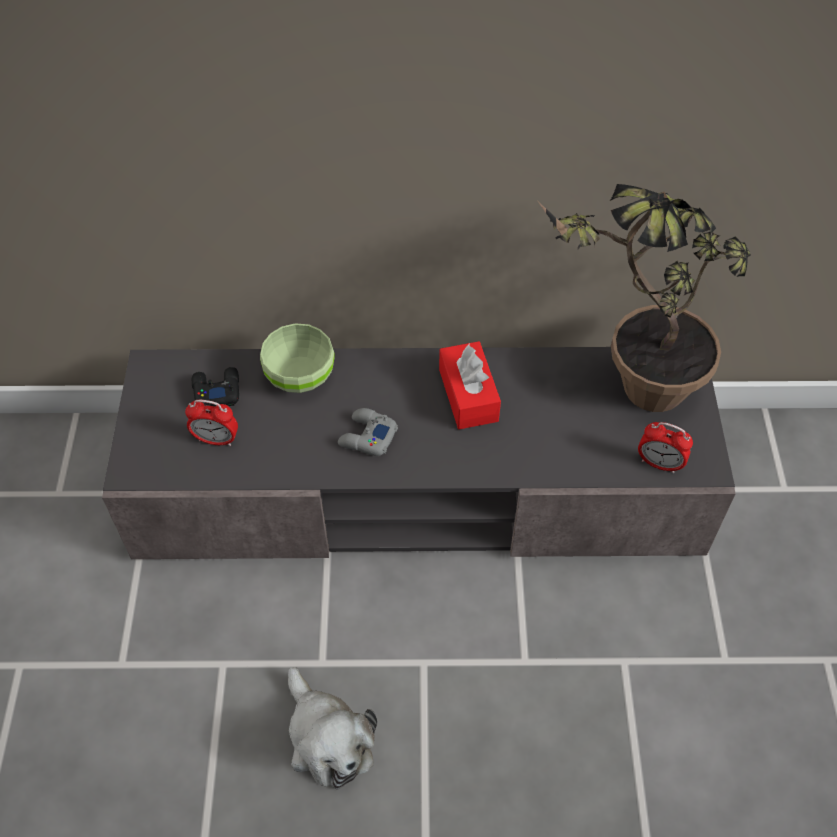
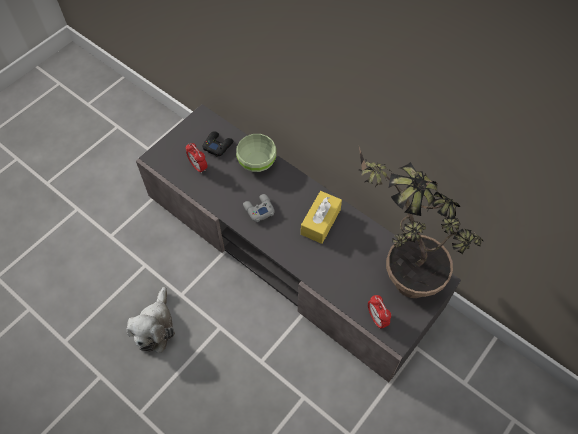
camera: 40 degrees right, 5 degrees up
red tissue box [439,341,501,429] -> yellow tissue box [301,191,342,244]

